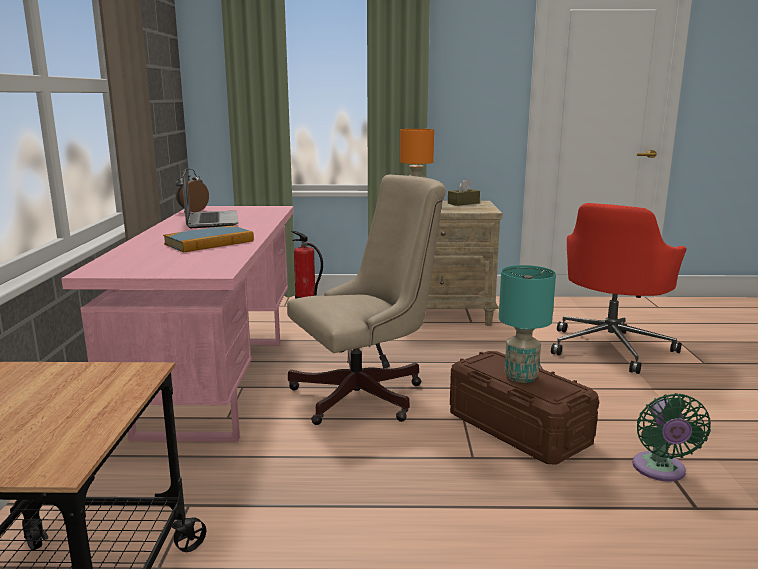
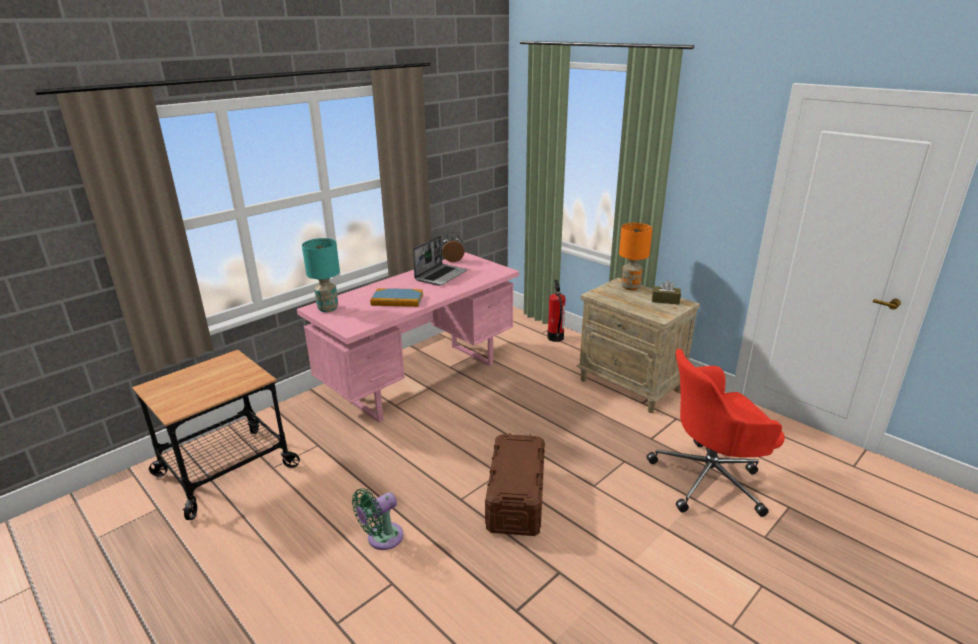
camera: 45 degrees right, 10 degrees up
beige office chair [287,174,446,425] -> none
turquoise table lamp [499,265,556,383] -> turquoise table lamp moved to [302,238,340,312]
green fan [633,393,711,482] -> green fan moved to [352,488,403,550]

